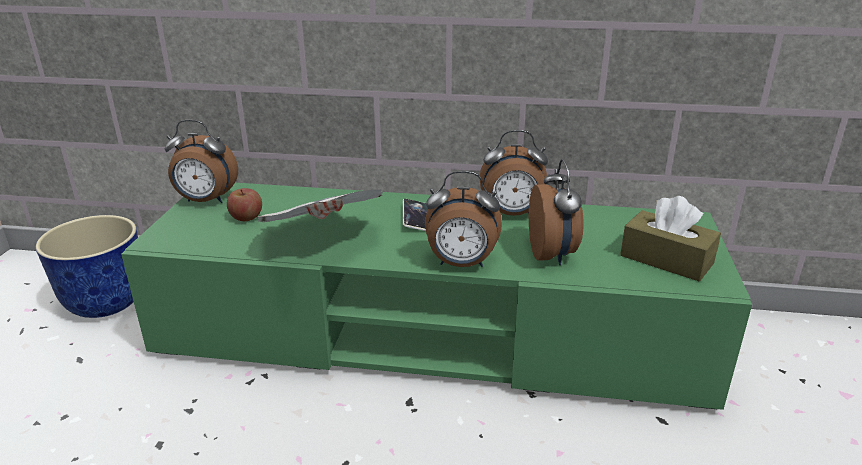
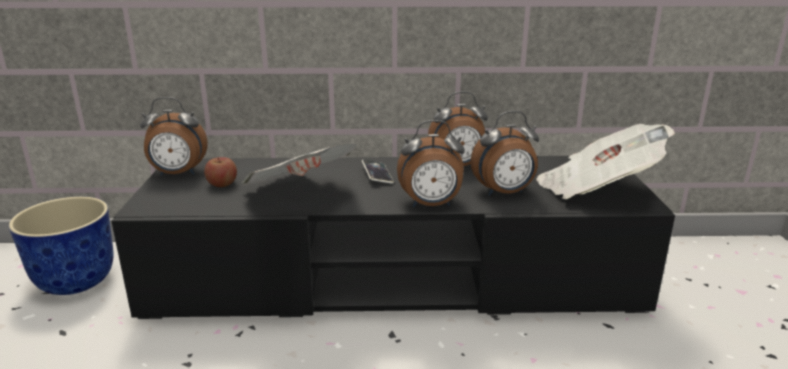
camera: 10 degrees left, 5 degrees down
green tv stand [121,183,752,410] -> black tv stand [111,156,675,319]
alarm clock [529,159,584,265] -> alarm clock turned 90 degrees clockwise [471,111,539,196]
brown tissue box [620,196,721,281] -> newspaper [536,124,675,199]

